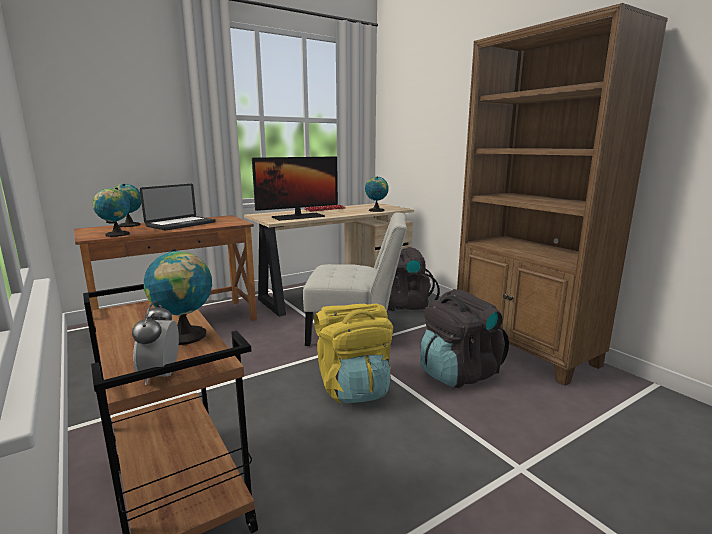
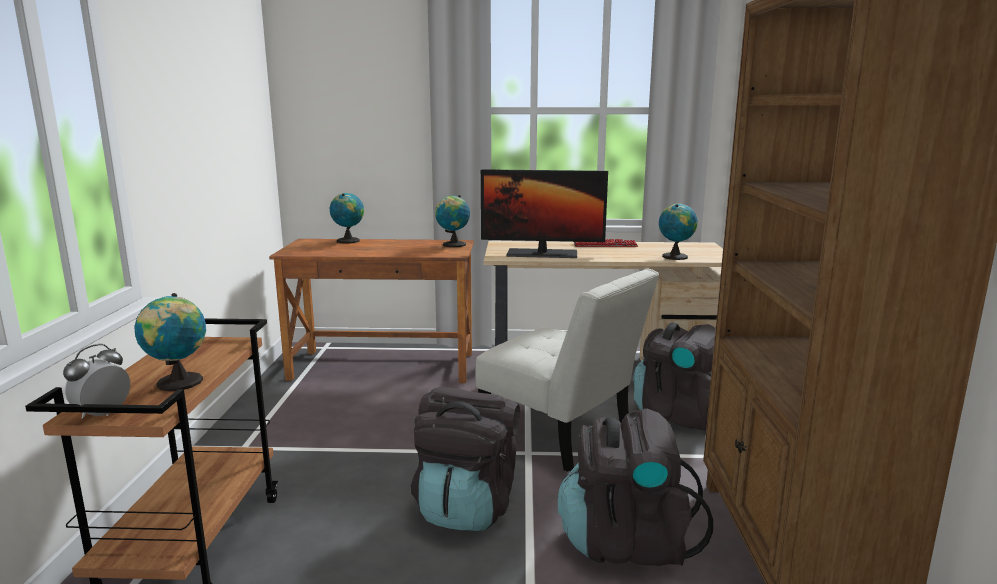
camera: 35 degrees right, 0 degrees up
globe [93,187,130,237] -> globe moved to [435,195,470,247]
laptop [140,184,216,231] -> none
yellow backpack [314,303,393,403] -> black backpack [411,387,520,531]

